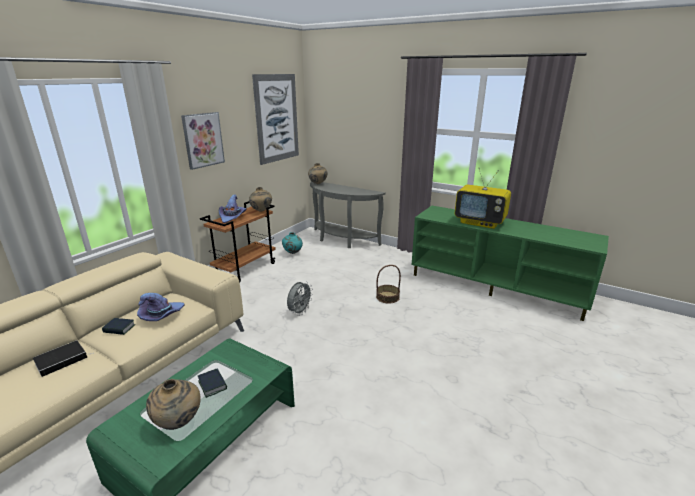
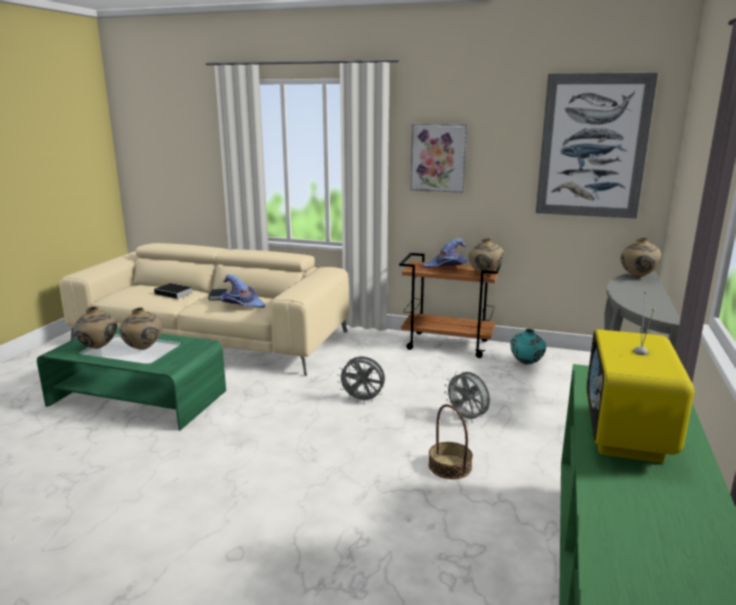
camera: 75 degrees right, 5 degrees down
book [198,368,227,398] -> beige vase [120,307,162,350]
none -> grey fan [444,372,490,423]

